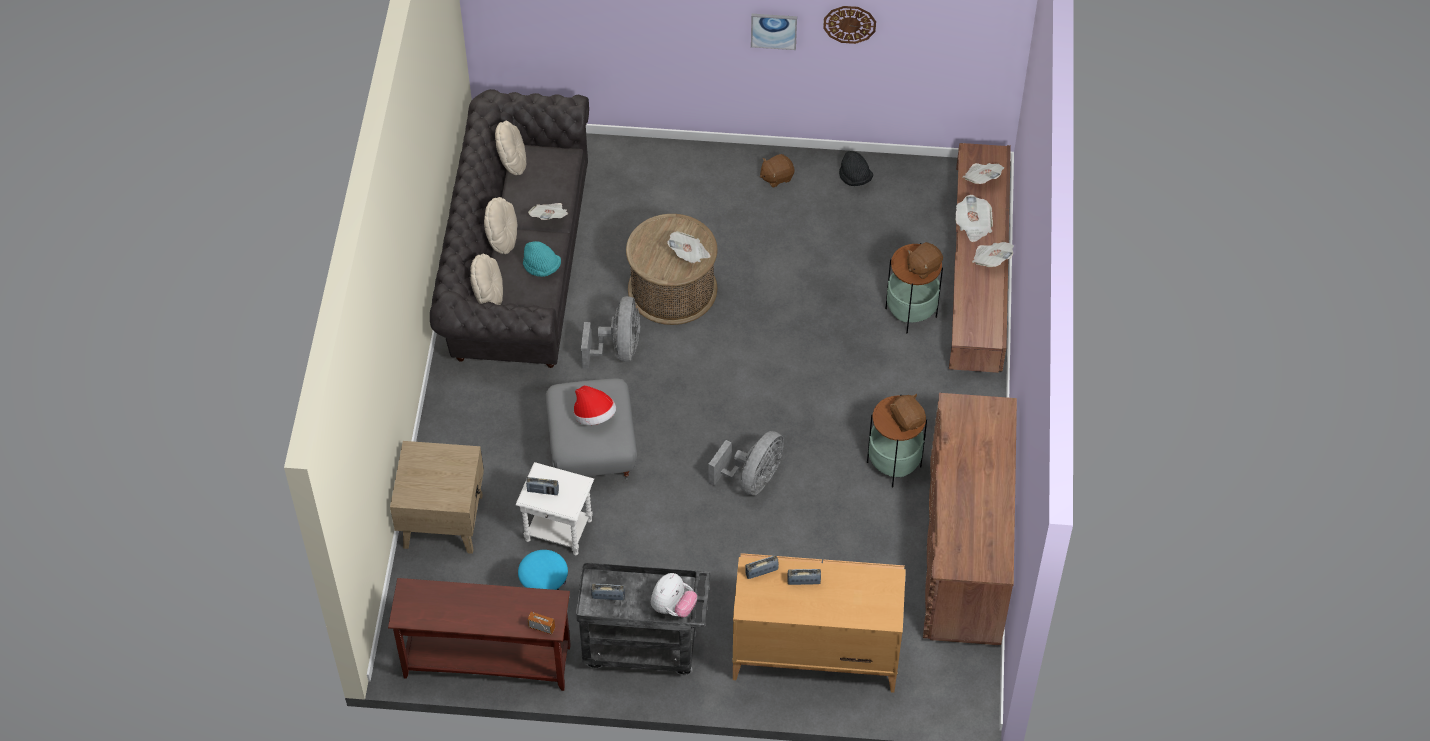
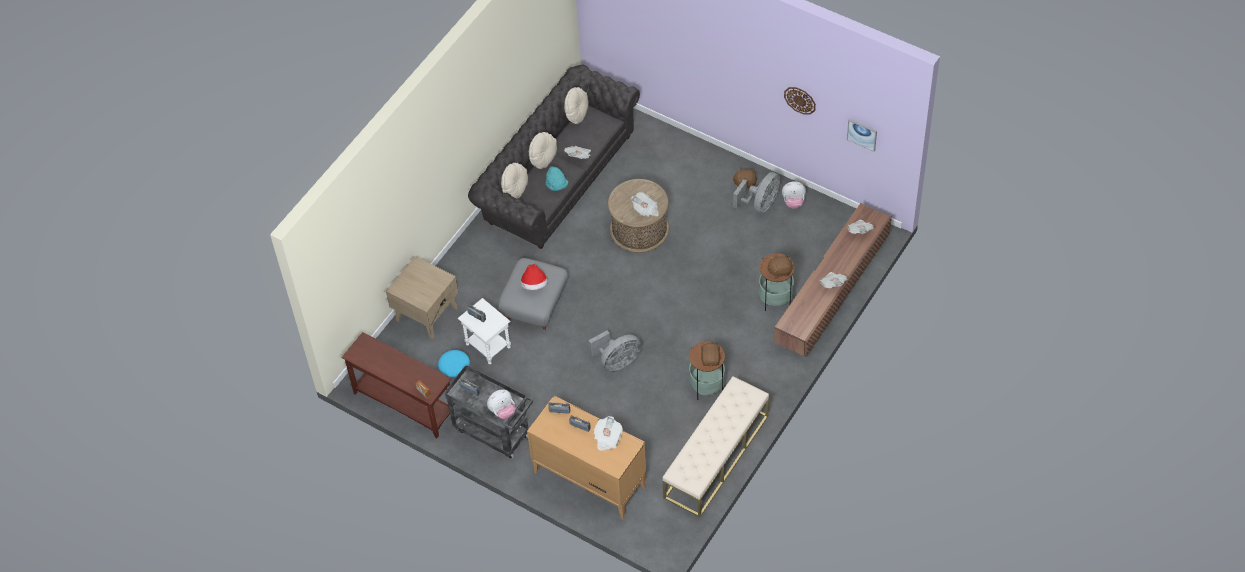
camera: 30 degrees right, 0 degrees up
grey fan [581,296,641,369] -> grey fan moved to [733,172,780,213]
picture [751,14,797,50] -> picture moved to [847,119,877,152]
black hat [839,151,873,186] -> plush toy [782,181,806,209]
brown dresser [923,393,1017,645] -> beige bench [663,376,769,517]
newspaper [955,195,993,242] -> newspaper moved to [593,416,623,451]

